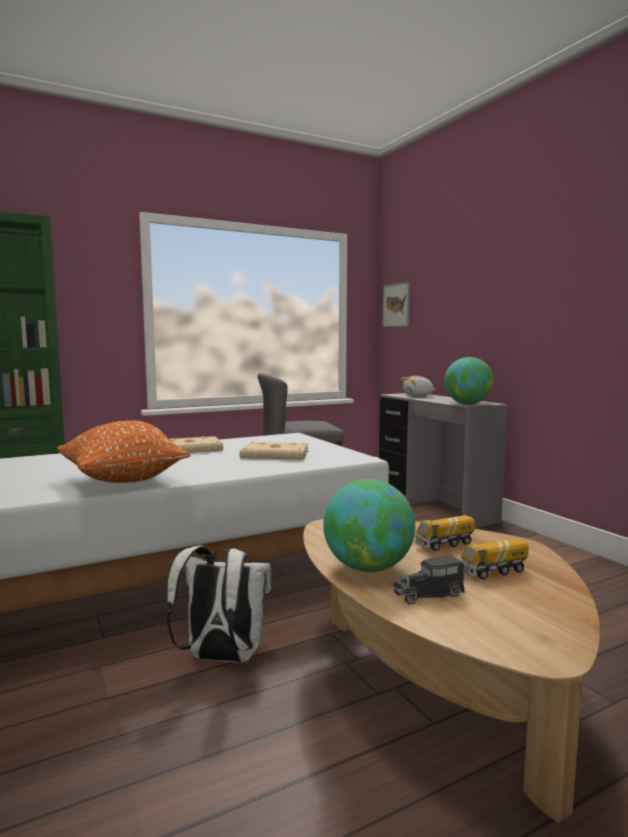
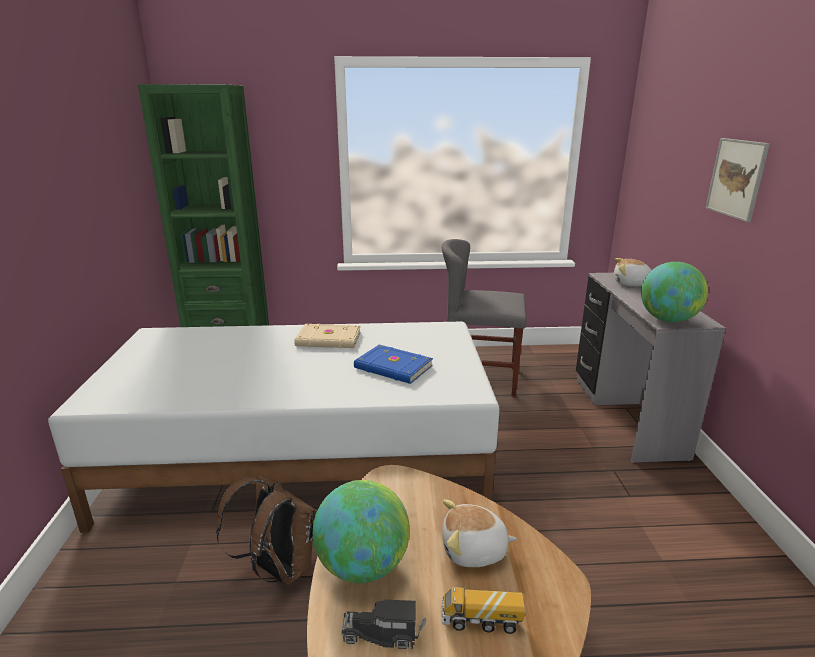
camera: 25 degrees right, 15 degrees up
orange pillow [57,420,191,483] -> none
white backpack [166,545,272,663] -> brown backpack [216,474,317,585]
beige book [240,442,309,460] -> blue book [354,345,433,384]
picture [382,282,410,327] -> picture moved to [706,138,770,222]
toy truck [415,515,475,551] -> plush toy [442,499,517,567]

